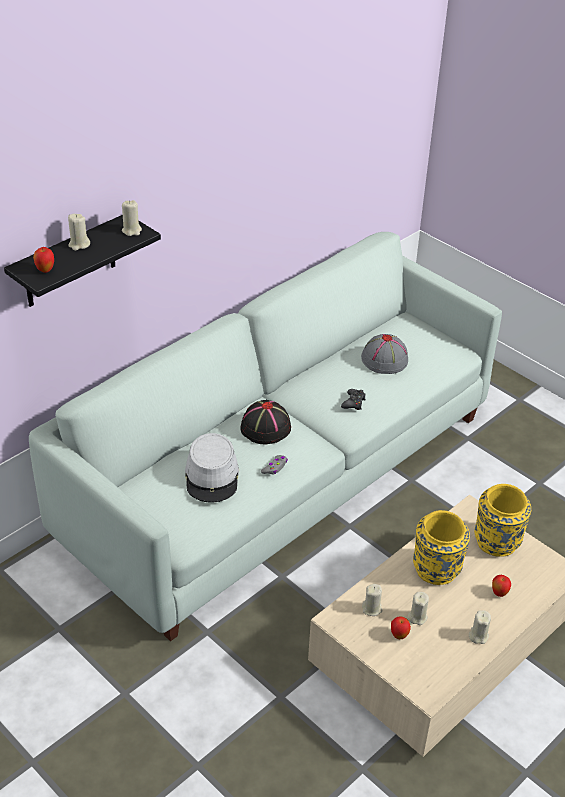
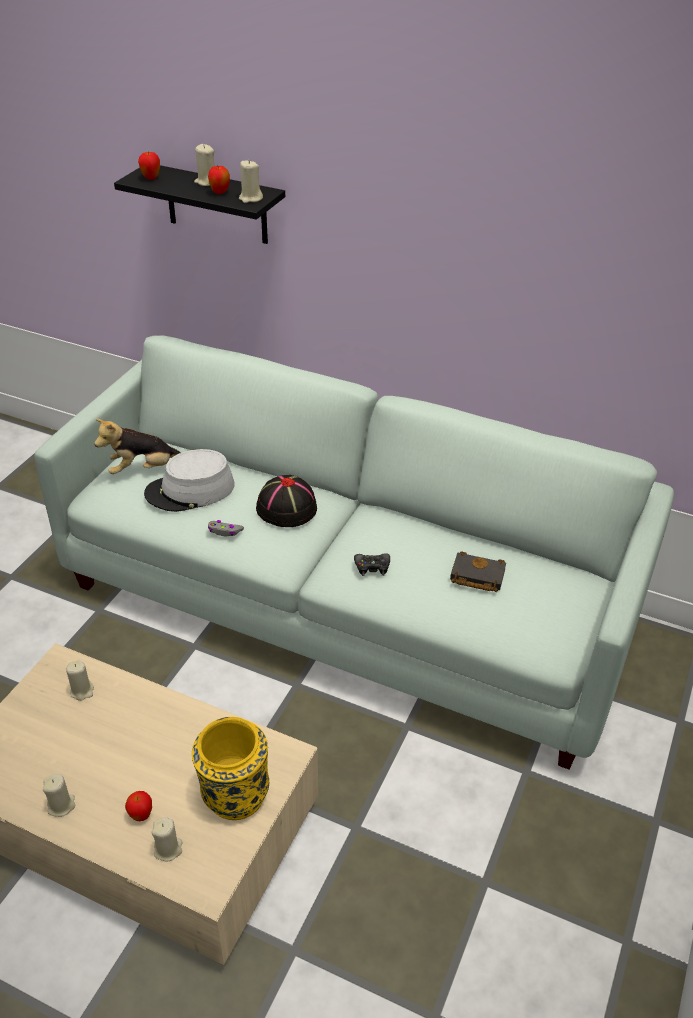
camera: 70 degrees right, 0 degrees up
grey hat [361,334,408,374] -> black book [450,551,506,592]
apple [391,616,411,639] -> apple moved to [208,166,230,194]
beige candle [408,592,429,625] -> beige candle moved to [152,817,182,861]
yellow vase [413,510,470,585] -> none
none -> plush toy [94,419,181,474]

